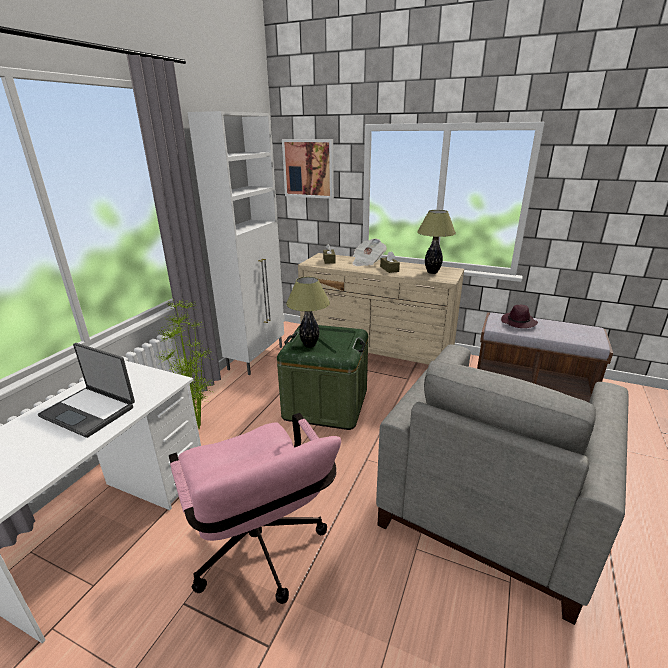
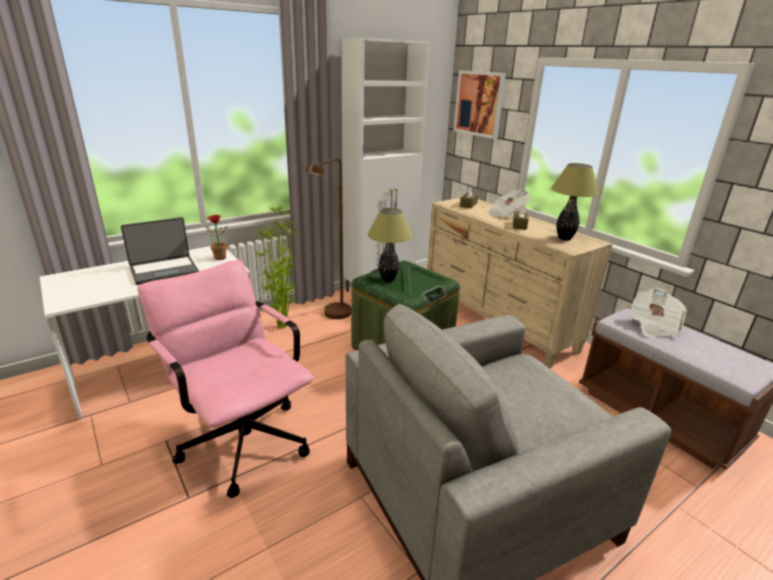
camera: 30 degrees right, 0 degrees up
laptop [38,343,135,438] -> laptop turned 90 degrees counterclockwise [121,217,199,285]
pink office chair [169,413,341,604] -> pink office chair turned 135 degrees clockwise [137,260,314,498]
purple hat [501,305,538,328] -> newspaper [630,288,687,337]
none -> potted plant [205,215,228,260]
none -> brown floor lamp [306,159,351,319]

